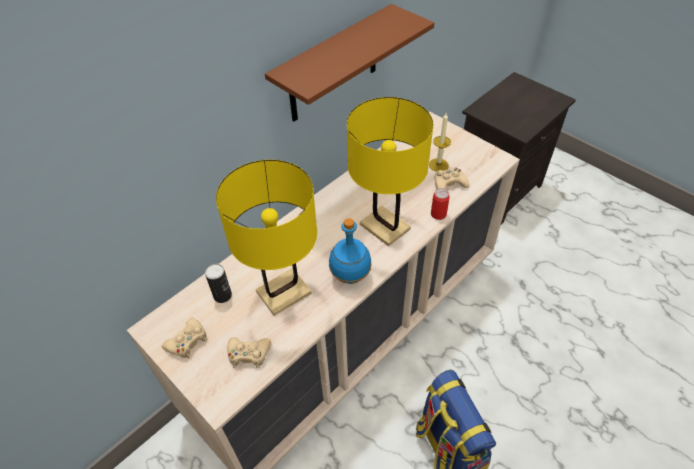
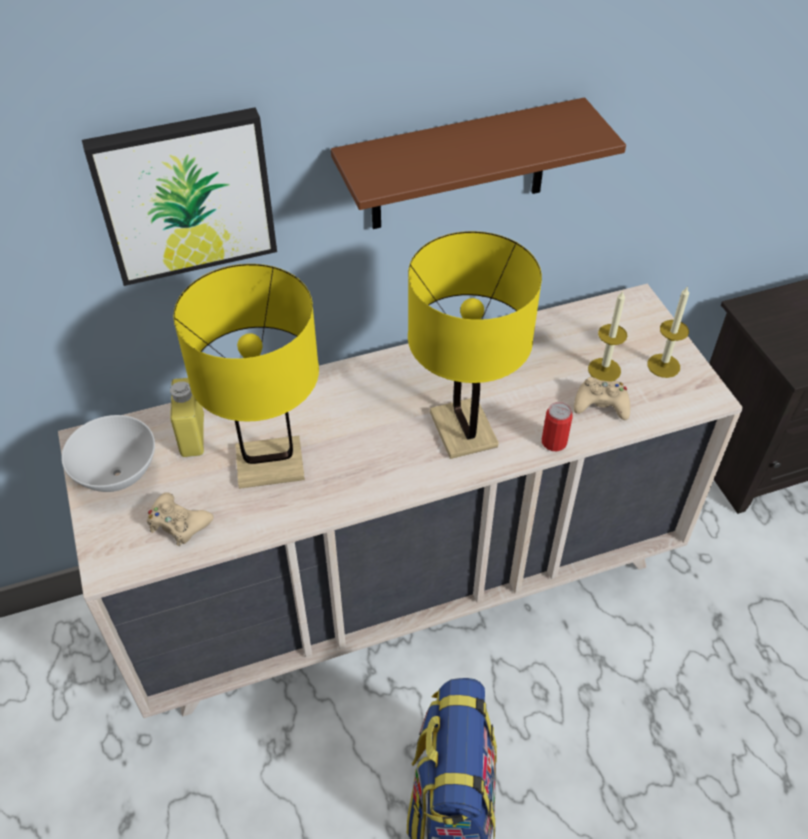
camera: 25 degrees right, 0 degrees up
beige game controller [162,318,207,358] -> white bowl [61,415,155,492]
can [205,264,232,303] -> yellow bottle [170,378,204,457]
blue bottle [329,218,372,284] -> none
none -> picture [82,107,277,286]
none -> candle [647,286,689,378]

